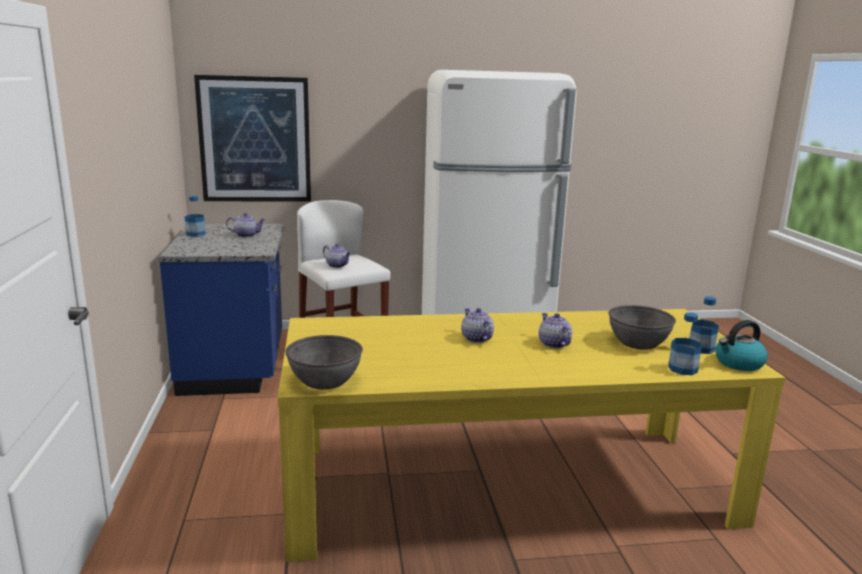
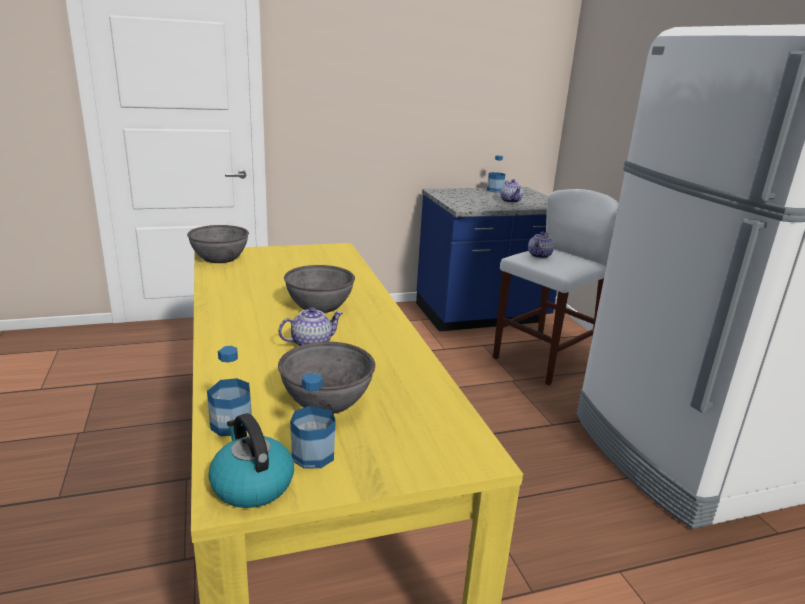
camera: 80 degrees right, 5 degrees up
picture [194,75,311,201] -> none
teapot [461,308,494,343] -> grey bowl [284,265,355,313]

